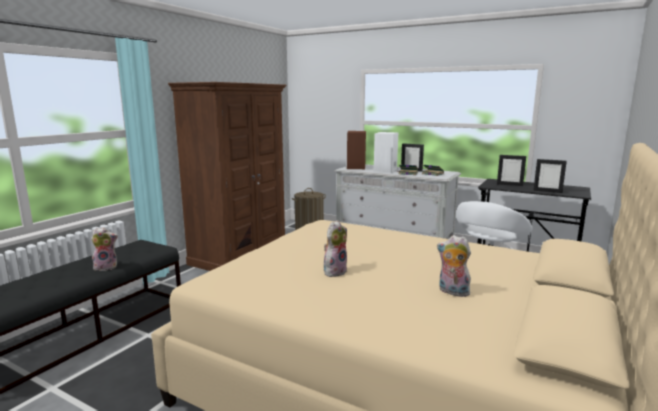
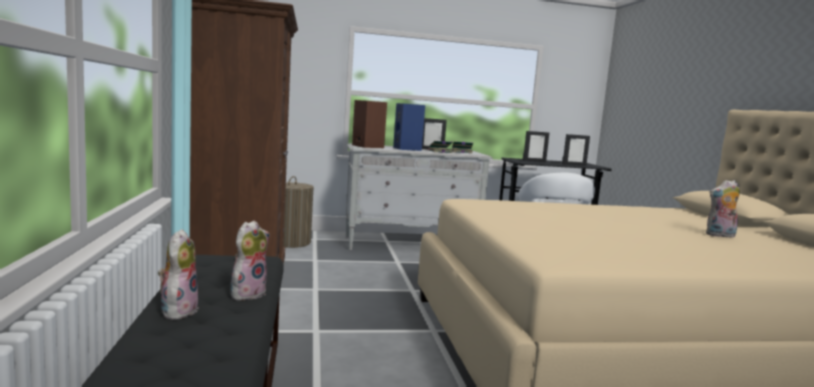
camera: 40 degrees left, 5 degrees down
plush toy [324,220,347,277] -> plush toy moved to [158,229,199,320]
white speaker [374,132,398,173] -> blue speaker [393,103,425,151]

